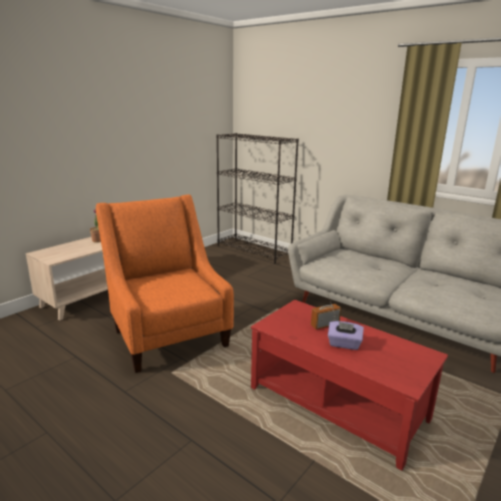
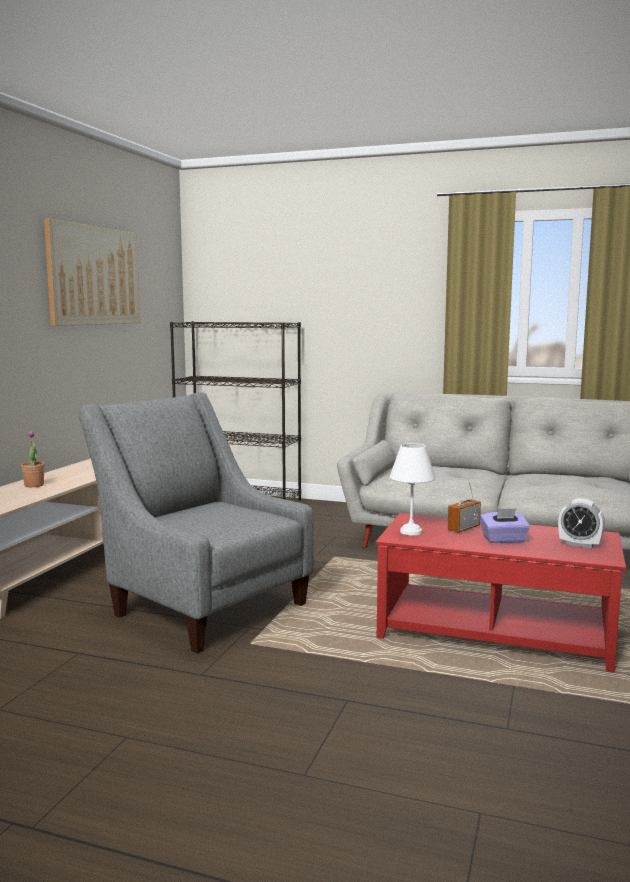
camera: 20 degrees left, 10 degrees down
orange armchair [96,195,234,373] -> grey armchair [78,392,314,653]
none -> picture [44,218,140,326]
none -> white table lamp [390,443,435,535]
none -> alarm clock [558,498,605,548]

